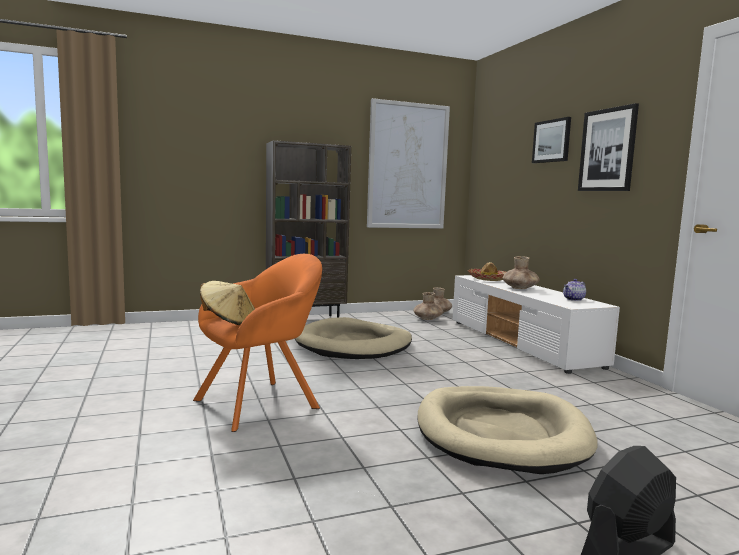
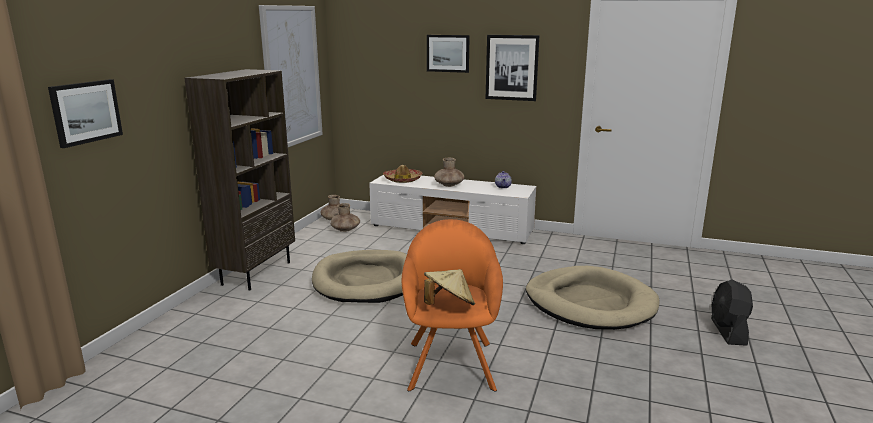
camera: 50 degrees left, 10 degrees up
none -> picture [48,79,123,148]

